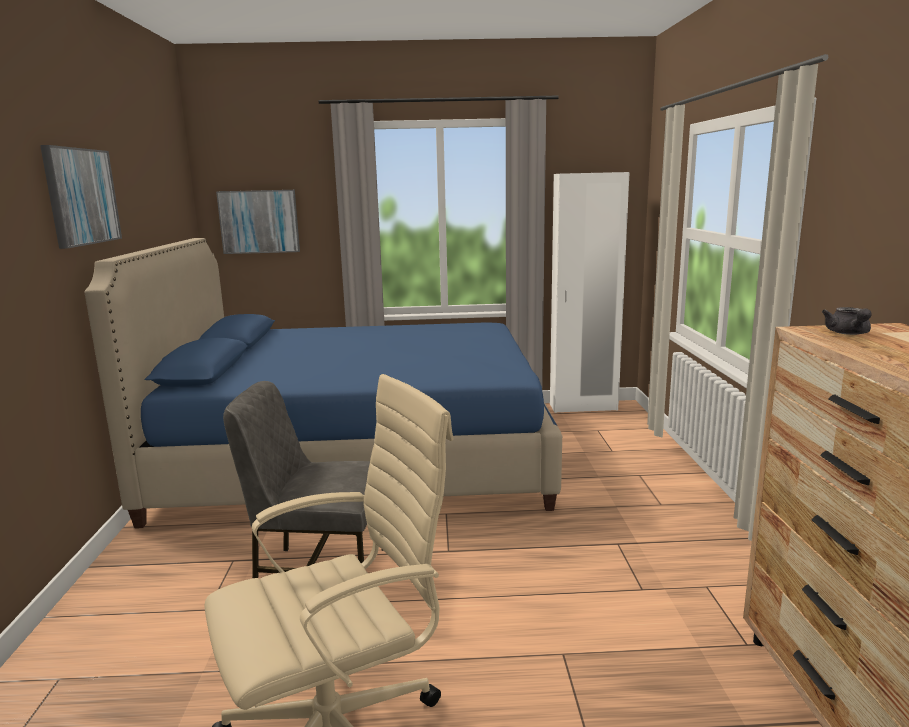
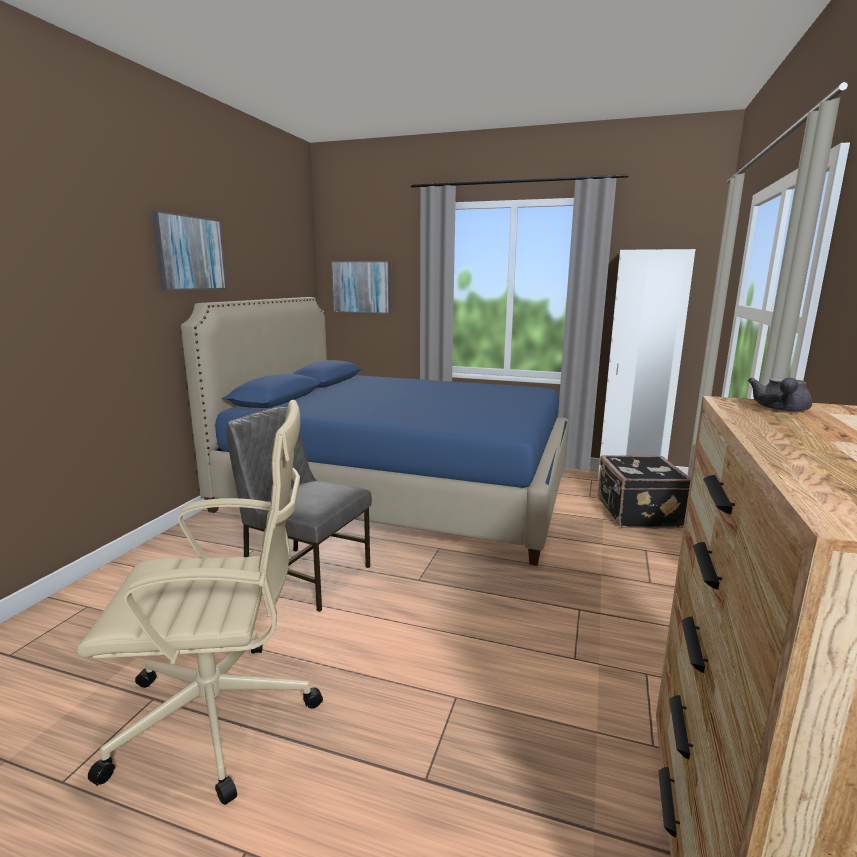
camera: 20 degrees right, 0 degrees up
none -> black suitcase [598,455,691,529]

